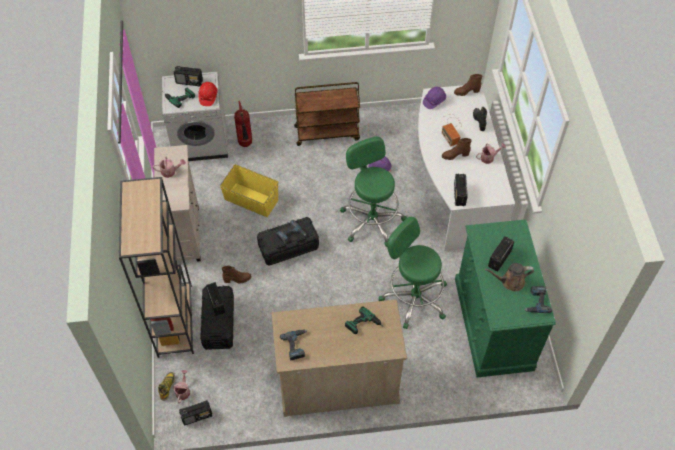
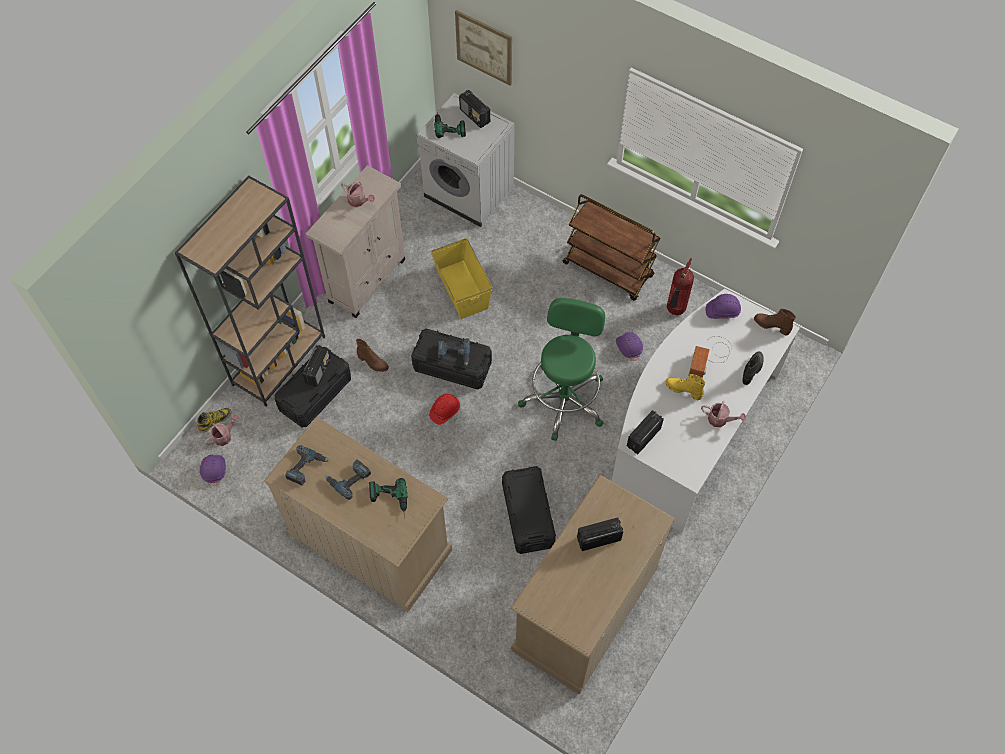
camera: 40 degrees right, 5 degrees up
radio [179,400,212,426] -> purple hard hat [200,455,226,486]
red hard hat [198,82,218,106] -> red hard hat moved to [429,394,460,425]
fire extinguisher [234,101,252,147] -> fire extinguisher moved to [667,258,694,315]
green stool [379,217,447,329] -> black storage box [502,466,556,554]
brown boot [442,138,472,160] -> yellow boot [665,374,706,401]
green dresser [455,219,556,377] -> beige dresser [510,475,675,695]
brown watering can [485,263,534,291] -> none
power drill [524,286,552,313] -> power drill moved to [325,459,371,500]
none -> picture [455,10,512,86]

